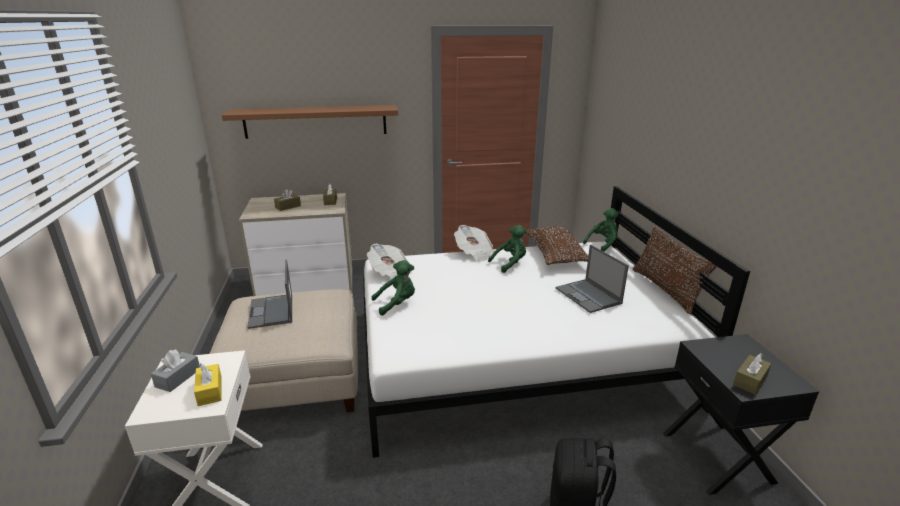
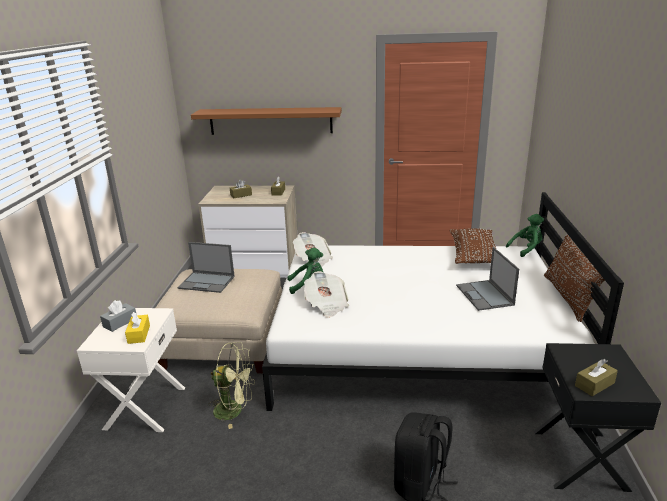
camera: 15 degrees right, 0 degrees up
laptop [247,259,292,329] -> laptop turned 75 degrees counterclockwise [177,242,235,293]
newspaper [454,225,495,262] -> newspaper moved to [304,271,349,318]
green plush toy [488,225,527,273] -> none
none -> green fan [208,342,255,429]

